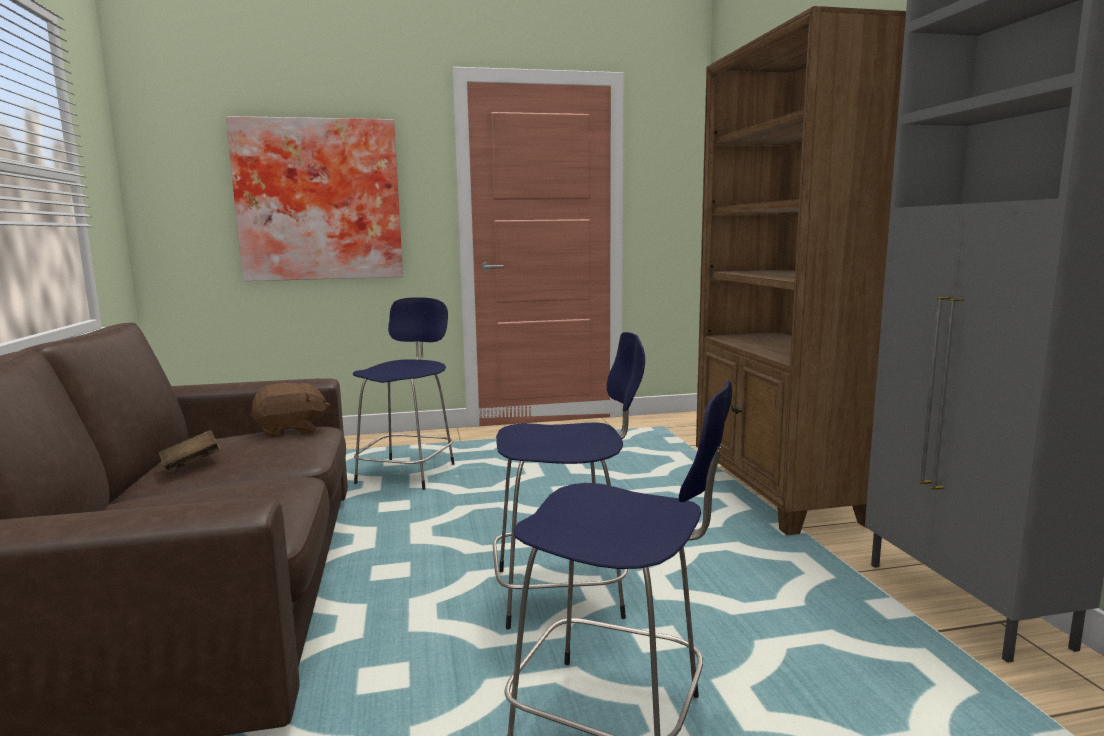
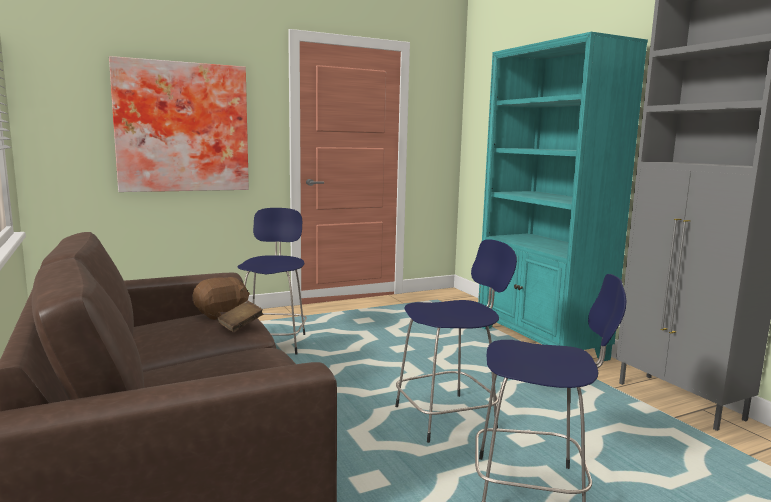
camera: 15 degrees left, 0 degrees up
brown book [159,430,221,473] -> brown book moved to [217,301,263,332]
brown bookcase [696,6,906,535] -> turquoise bookcase [478,32,648,361]

